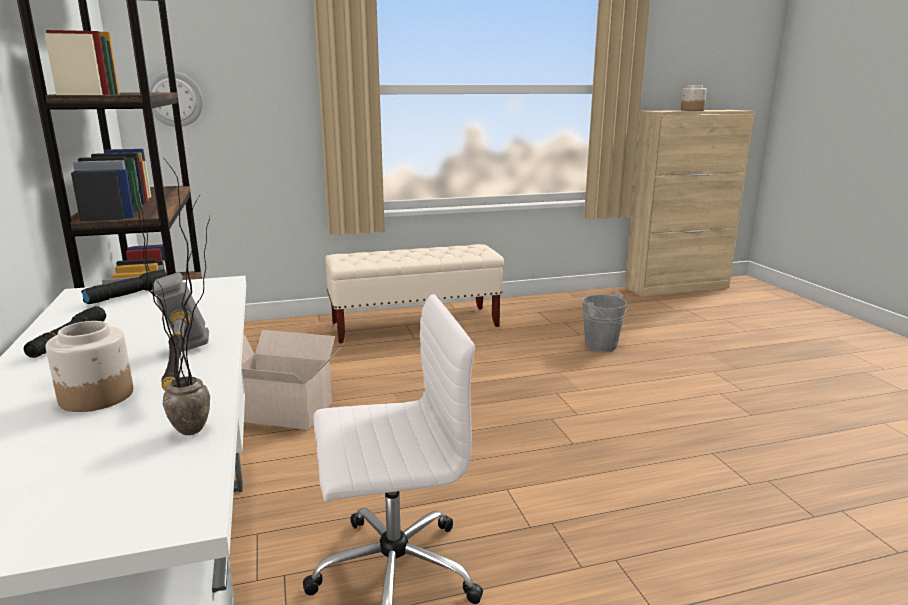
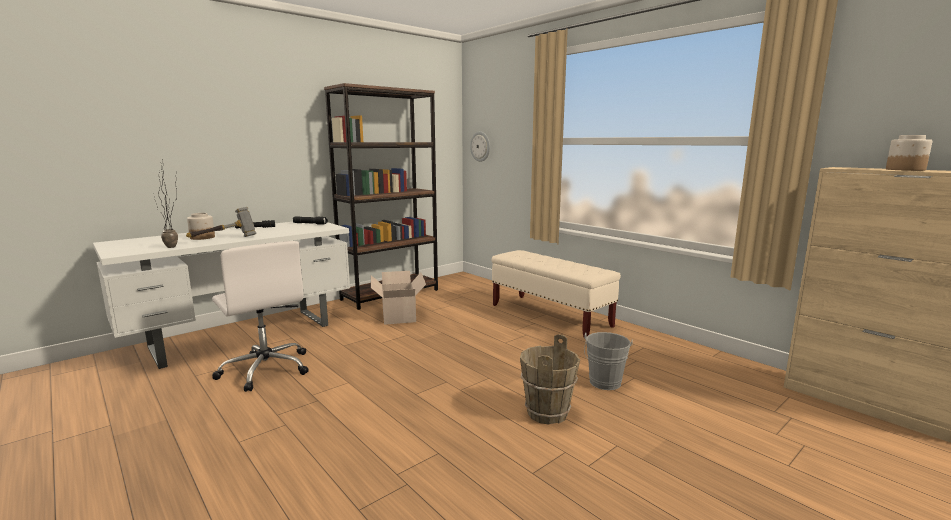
camera: 65 degrees right, 5 degrees down
none -> brown bucket [520,334,580,425]

